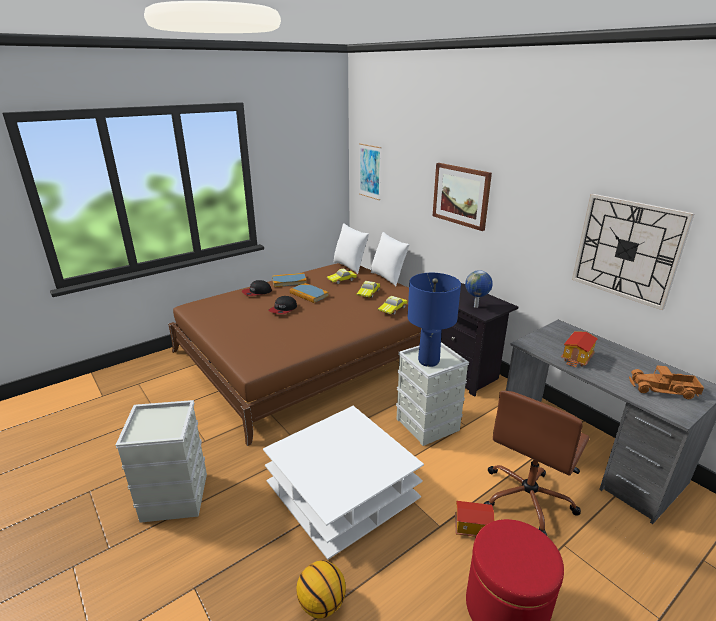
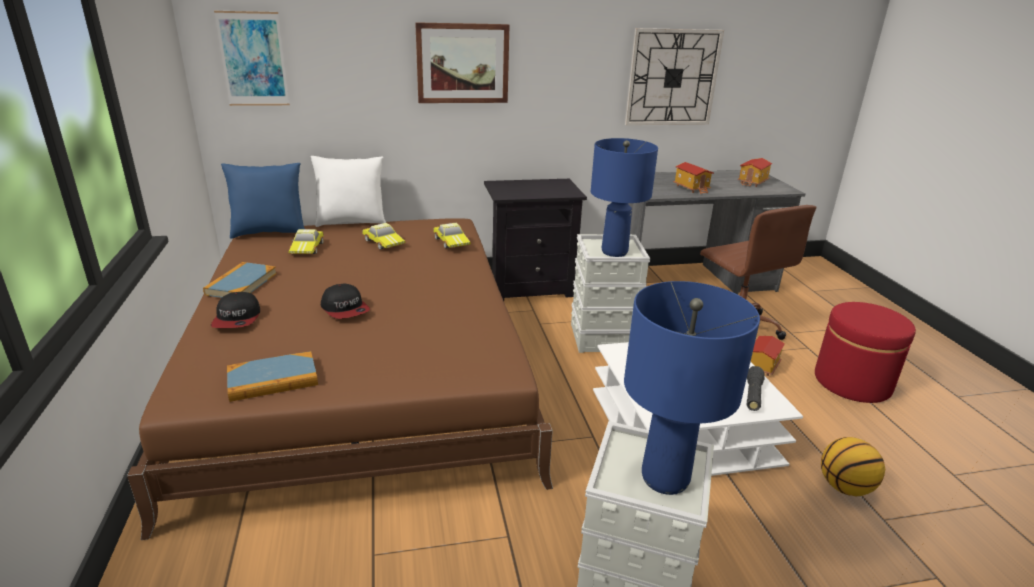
camera: 65 degrees left, 0 degrees up
book [290,283,329,303] -> book moved to [227,351,318,402]
white pillow [334,223,369,274] -> blue pillow [221,163,305,239]
globe [465,270,493,308] -> none
toy truck [629,365,704,399] -> toy house [737,158,773,187]
none -> blue table lamp [624,281,760,495]
none -> black flashlight [747,366,765,411]

